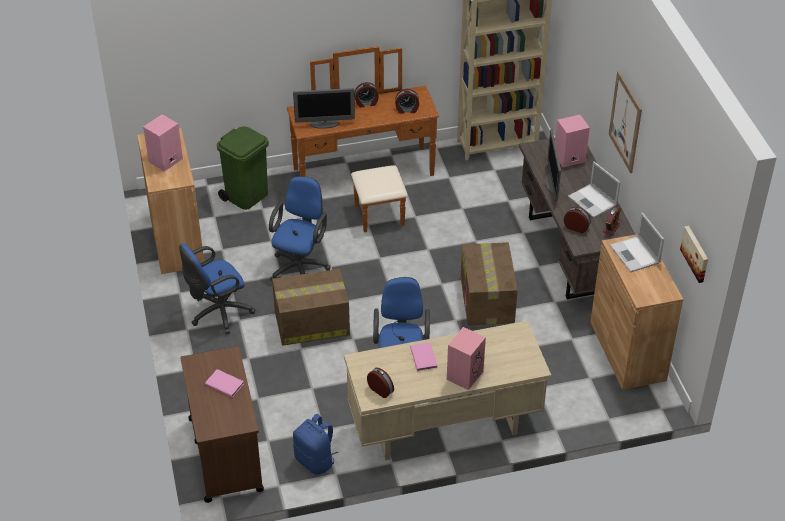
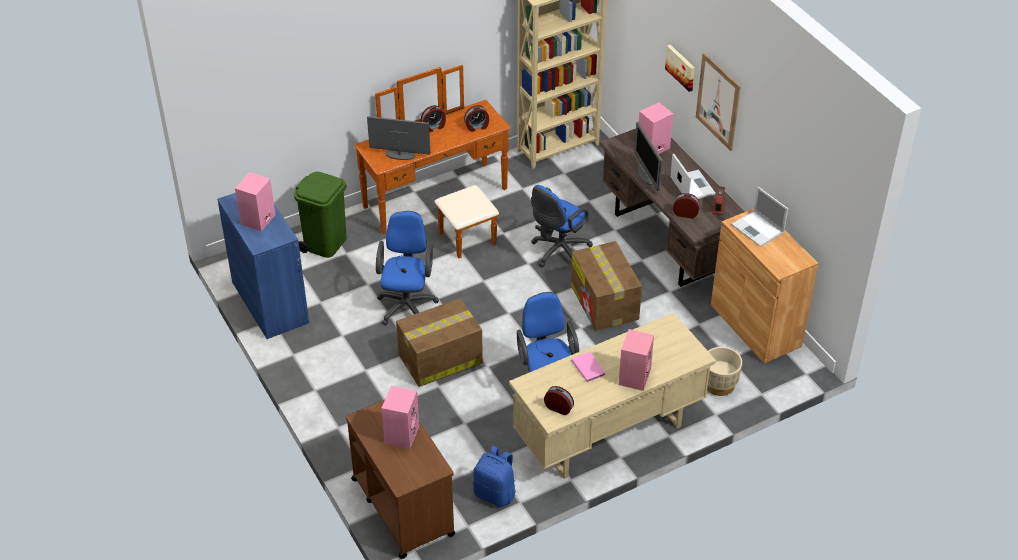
camera: 15 degrees left, 0 degrees up
brown cabinet [137,128,204,274] -> blue cabinet [217,193,309,339]
blue office chair [179,243,255,334] -> blue office chair moved to [531,185,593,267]
pink book [205,369,244,397] -> pink speaker [381,386,419,449]
monitor [293,88,355,129] -> monitor turned 150 degrees counterclockwise [367,116,430,160]
laptop [568,161,621,218] -> laptop turned 150 degrees counterclockwise [670,154,716,199]
picture [680,226,708,283] -> picture moved to [665,45,695,92]
none -> beige planter [707,347,742,396]

